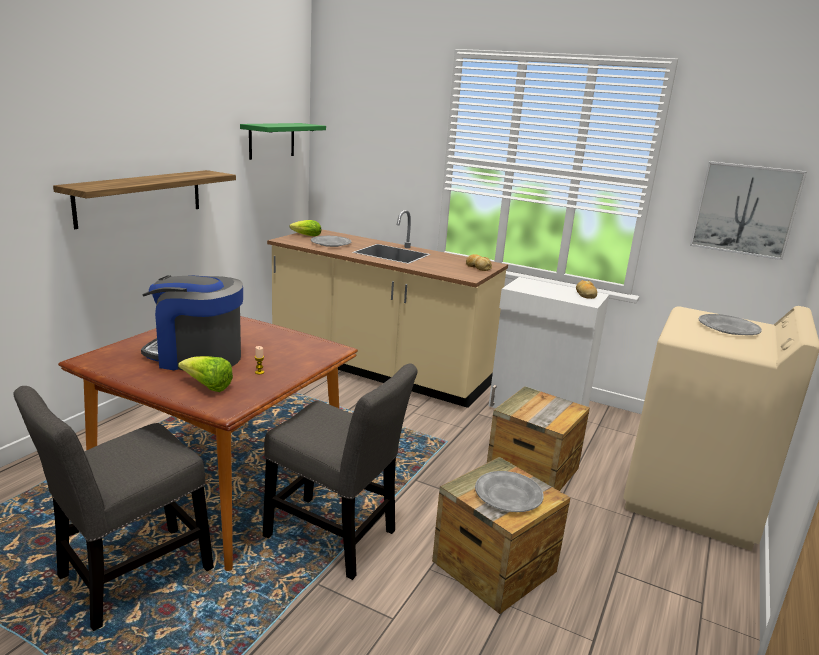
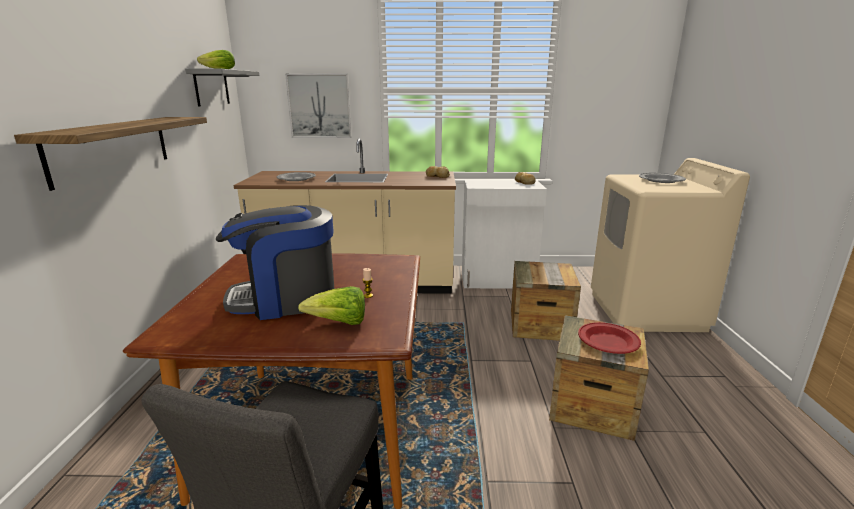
camera: 25 degrees left, 0 degrees up
green shelf [240,123,326,160] -> grey shelf [185,69,259,106]
grey chair [263,364,417,580] -> none
lettuce [290,220,321,236] -> lettuce moved to [197,50,235,69]
grey plate [475,471,543,512] -> red plate [578,322,641,354]
picture [690,161,807,260] -> picture moved to [285,74,352,138]

